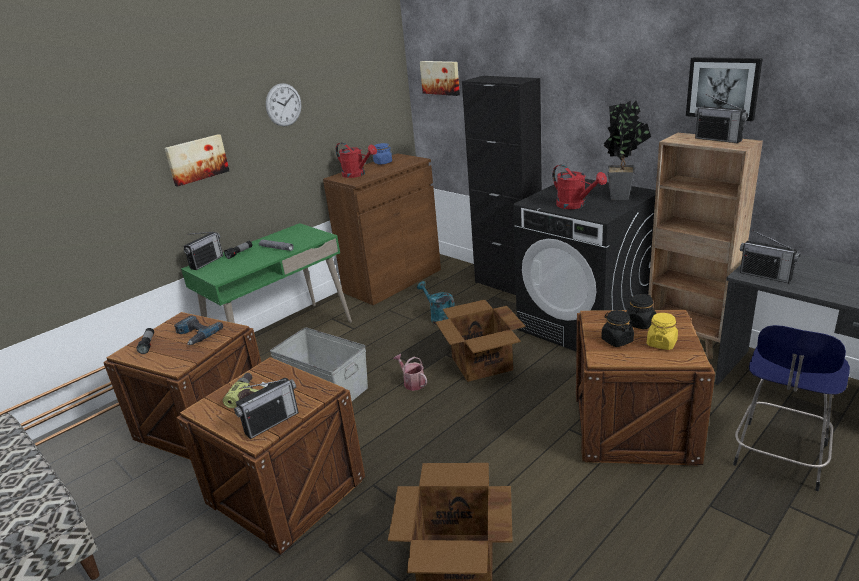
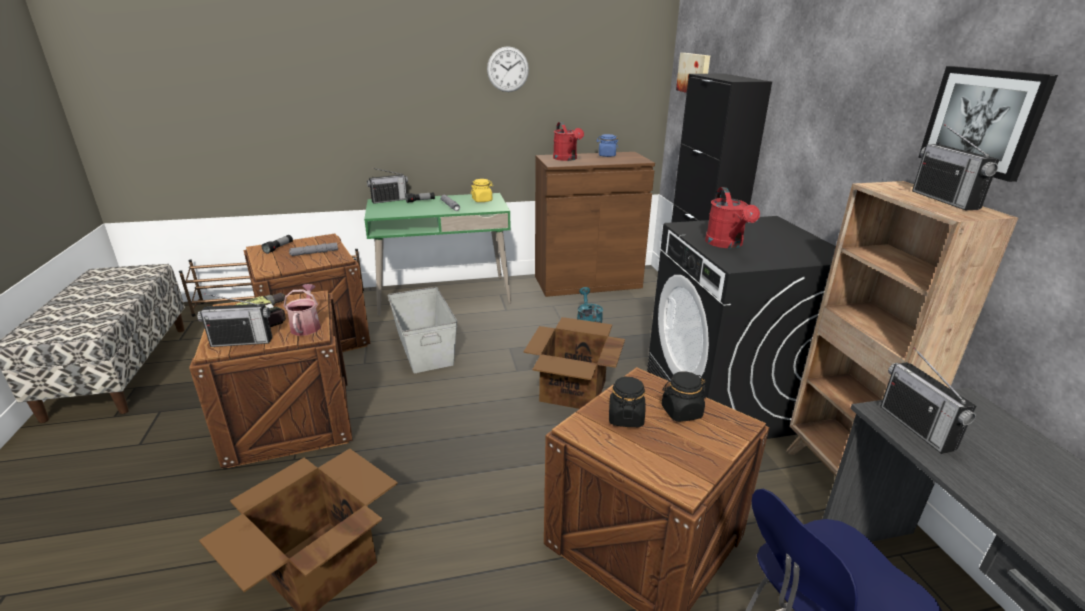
camera: 30 degrees right, 0 degrees up
picture [164,134,229,187] -> none
power drill [174,315,223,345] -> grey flashlight [289,242,338,256]
watering can [393,354,427,391] -> watering can moved to [284,284,321,336]
potted plant [603,101,651,200] -> none
yellow jar [647,313,678,350] -> yellow jar moved to [471,179,493,202]

